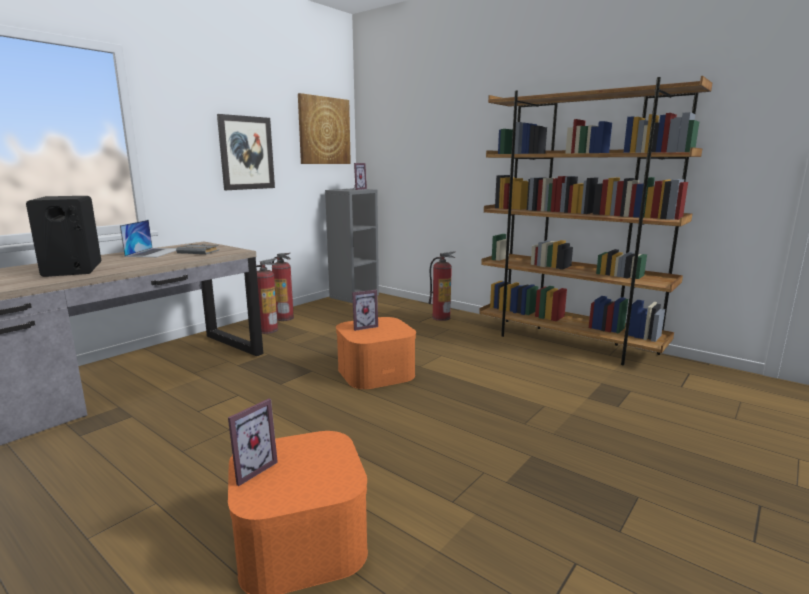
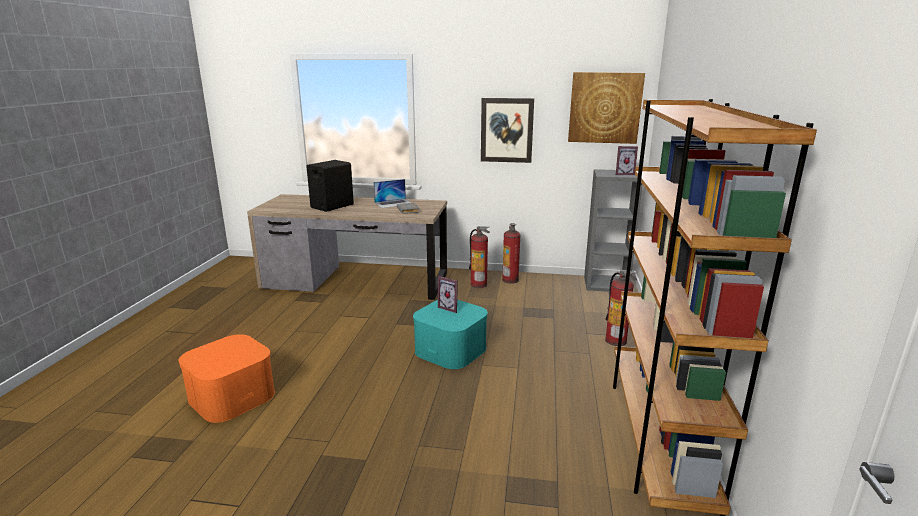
camera: 60 degrees right, 5 degrees up
picture frame [228,399,278,486] -> none
orange storage box [336,317,416,389] -> turquoise storage box [413,300,488,369]

